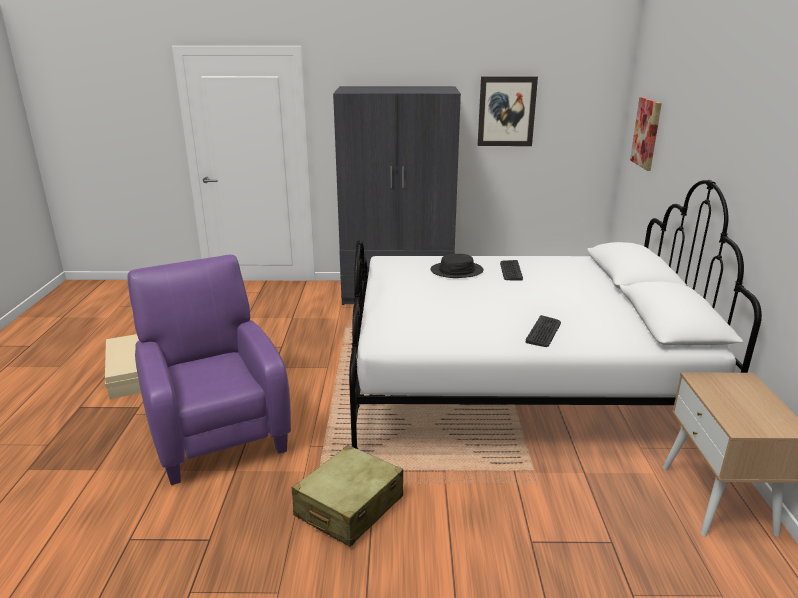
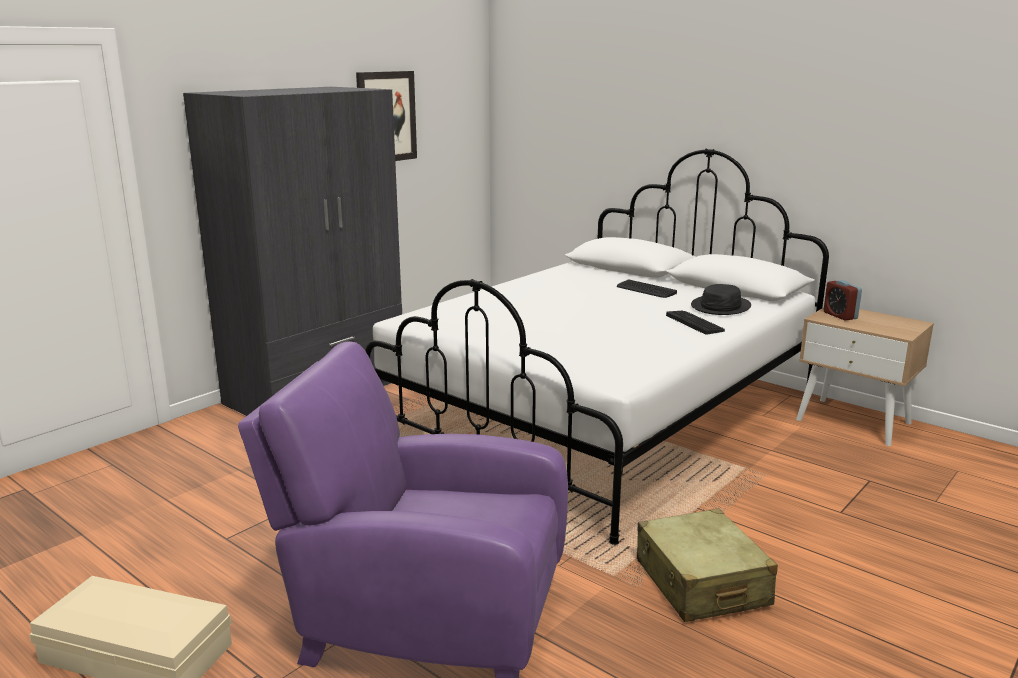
camera: 50 degrees left, 5 degrees down
black hat [431,254,483,278] -> black hat moved to [691,284,751,315]
keyboard [500,260,523,281] -> keyboard moved to [617,280,677,298]
picture [630,97,662,171] -> none
none -> alarm clock [824,280,862,321]

